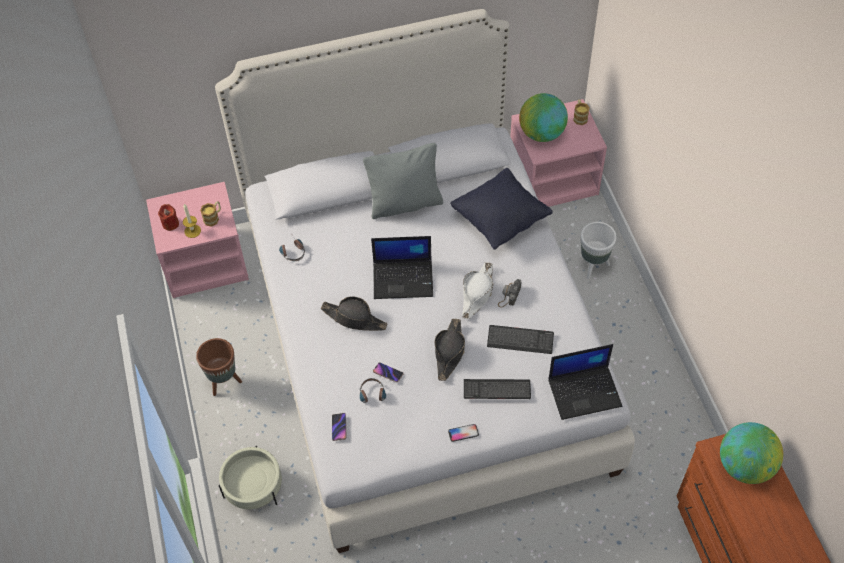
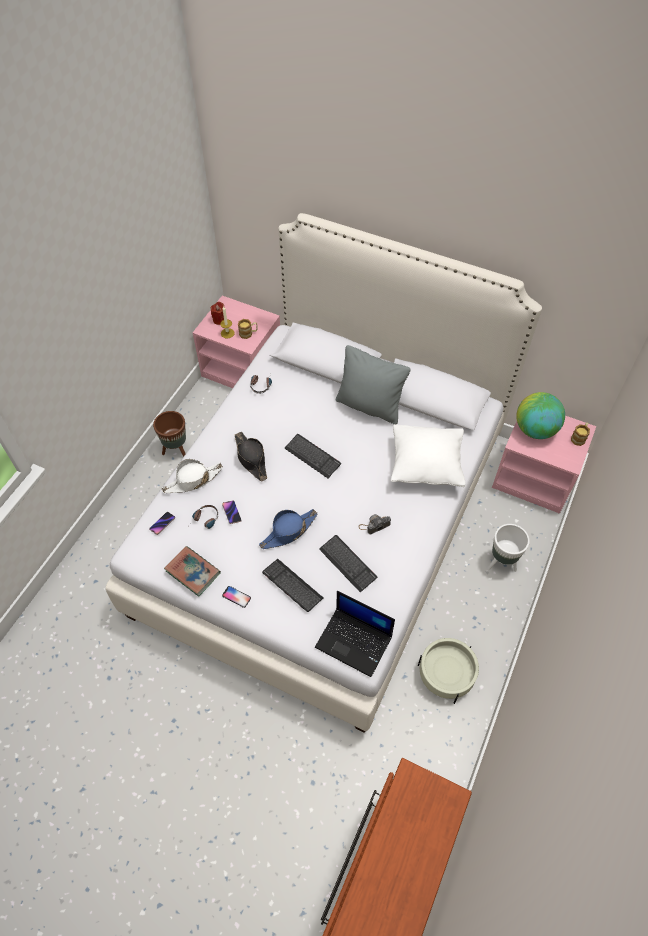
camera: 40 degrees right, 0 degrees up
beige planter [218,446,282,509] -> beige planter moved to [418,638,479,704]
laptop [371,236,433,299] -> keyboard [285,434,341,479]
black hat [435,319,465,381] -> blue hat [259,509,317,549]
black pillow [450,168,553,250] -> white pillow [391,424,466,487]
white hat [462,262,493,319] -> white hat moved to [162,459,223,493]
globe [720,422,783,484] -> none
none -> book [164,546,221,597]

